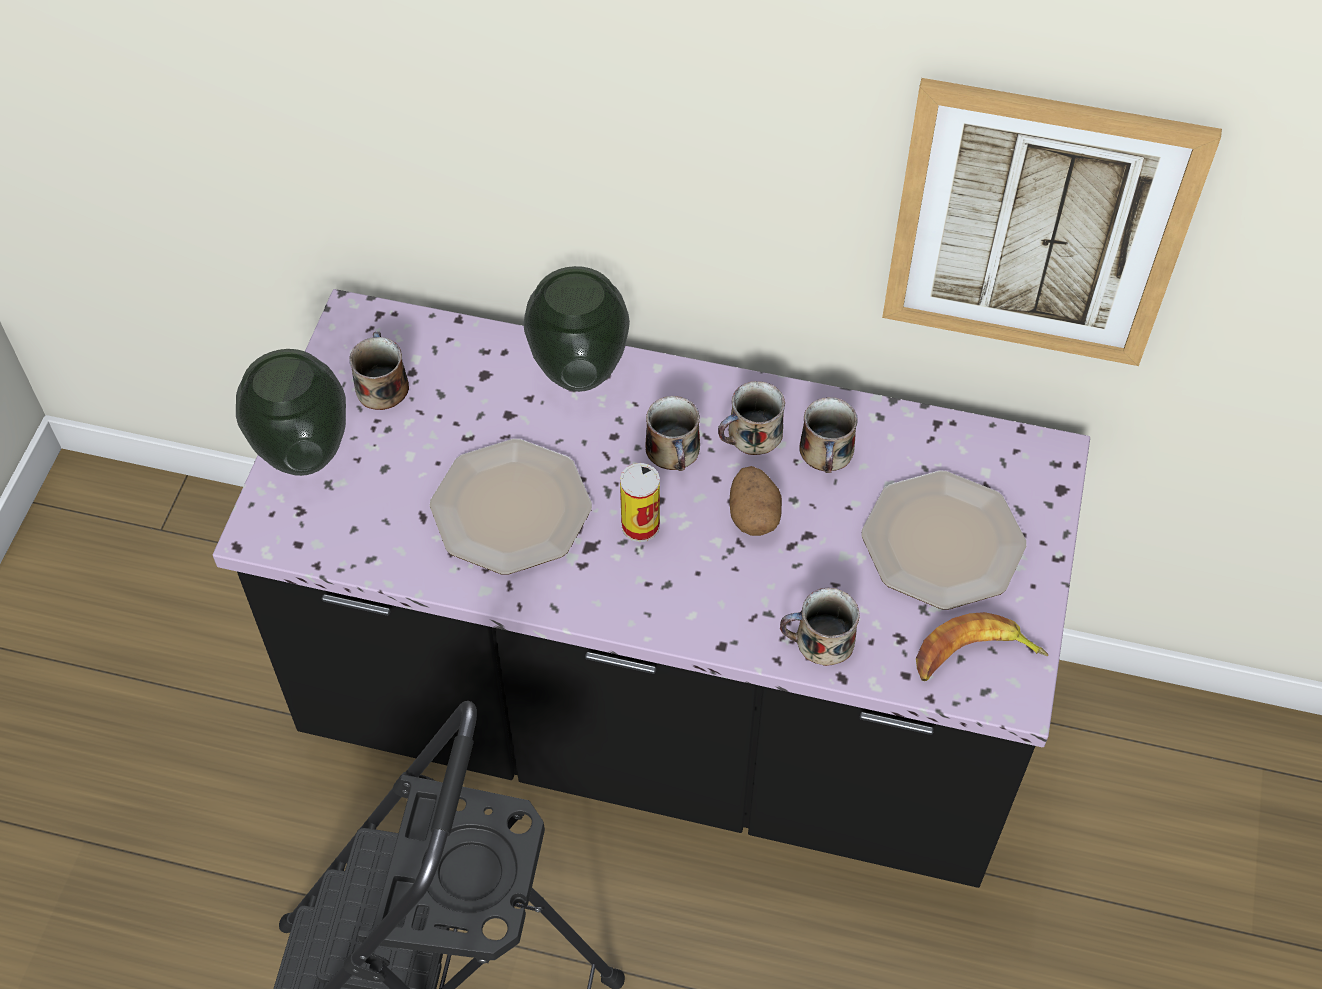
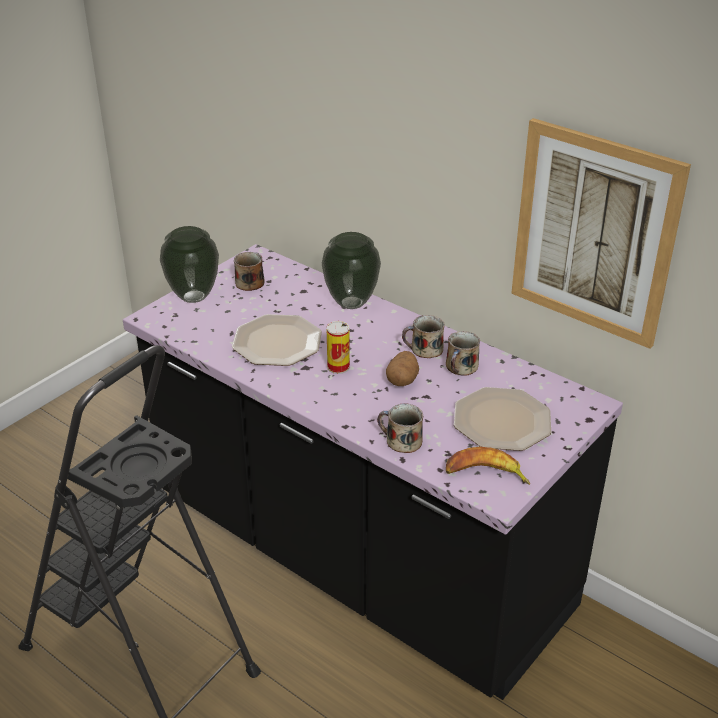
camera: 25 degrees right, 20 degrees down
mug [646,396,700,471] -> none

